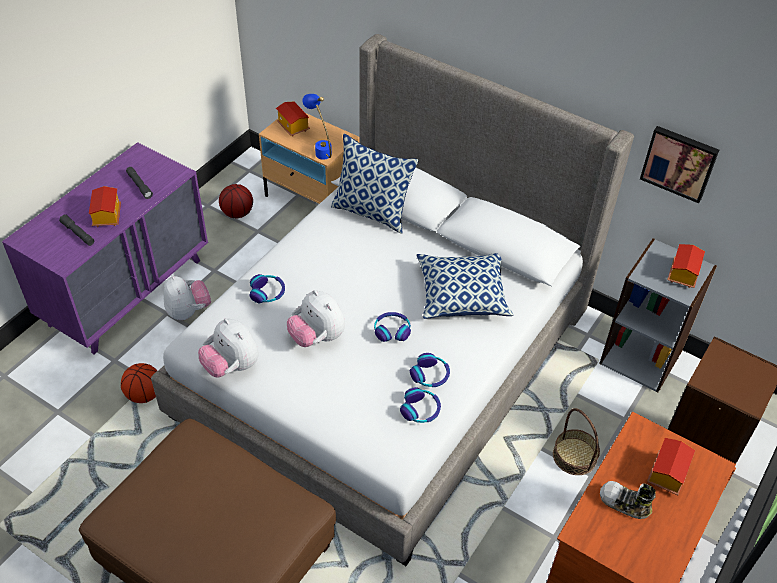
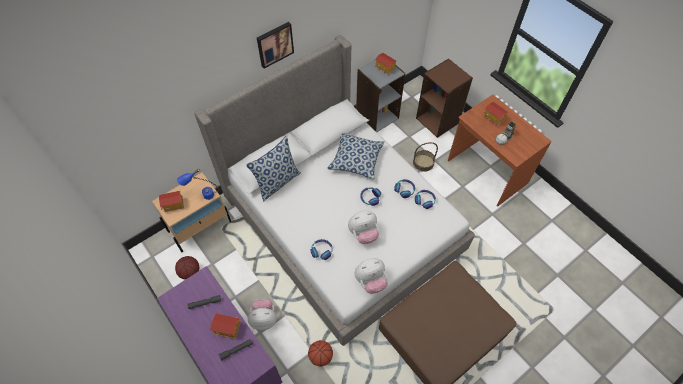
camera: 70 degrees left, 10 degrees up
picture [640,126,719,203] -> picture moved to [257,22,294,69]

